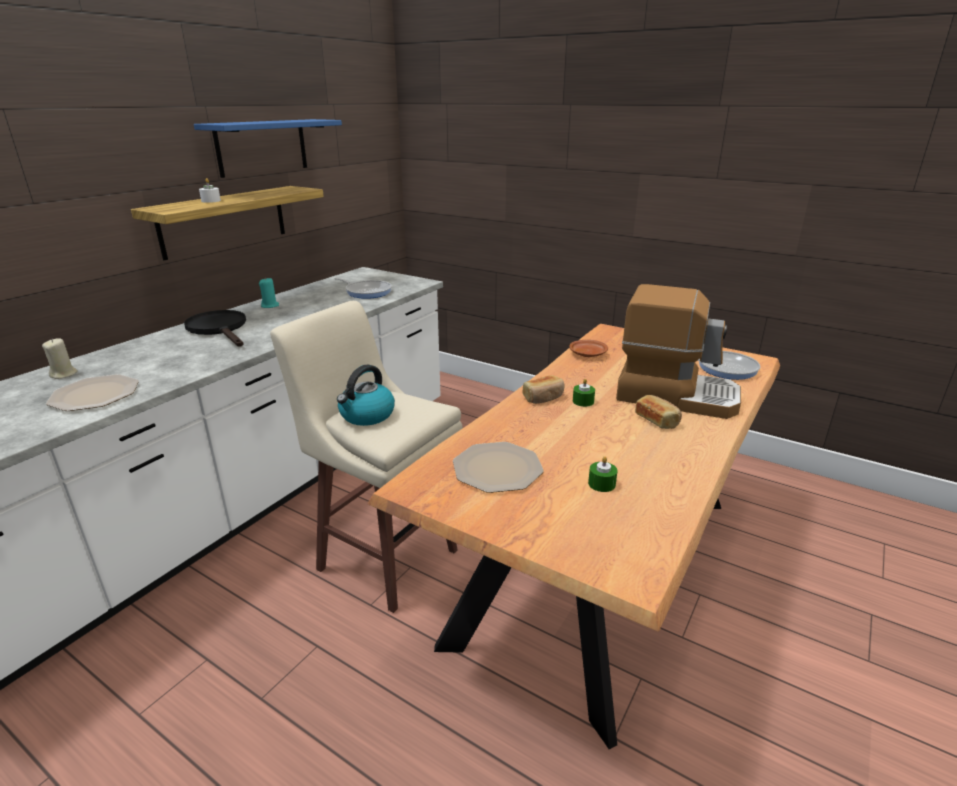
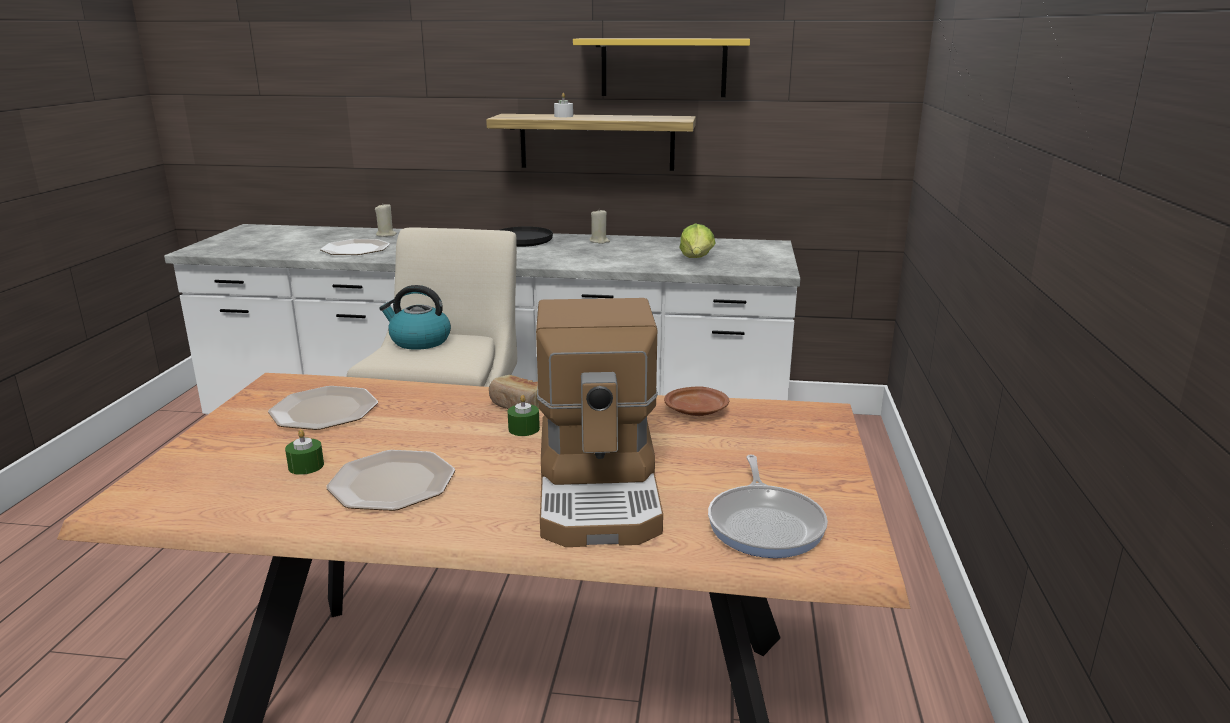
camera: 65 degrees right, 5 degrees down
blue shelf [194,119,342,178] -> yellow shelf [573,38,750,97]
turquoise candle [259,277,279,308] -> beige candle [589,210,610,244]
frying pan [334,278,392,299] -> lettuce [679,224,715,258]
bread [635,395,682,429] -> none
none -> plate [327,450,455,511]

